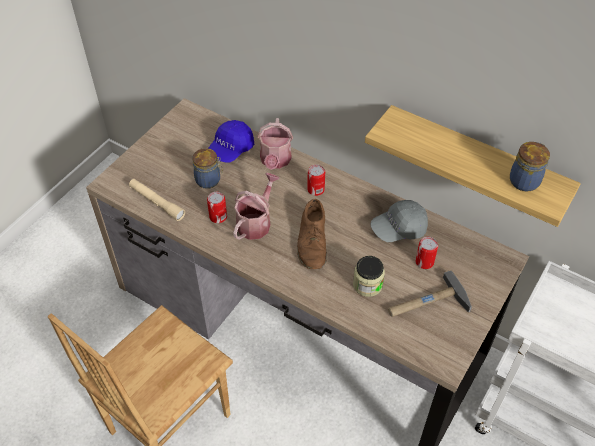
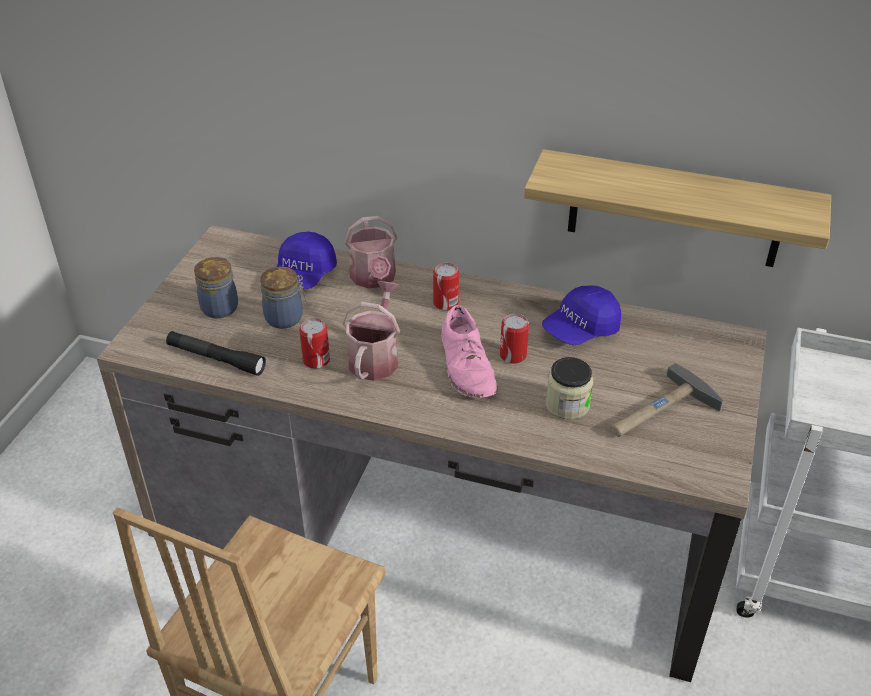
camera: 15 degrees left, 10 degrees down
beige flashlight [129,179,185,221] -> black flashlight [166,331,266,376]
brown shoe [297,199,327,269] -> pink shoe [442,305,498,398]
grey cap [371,200,428,242] -> blue cap [542,285,621,345]
can [415,237,438,269] -> can moved to [500,313,529,364]
jar [510,142,550,192] -> jar moved to [194,257,238,318]

